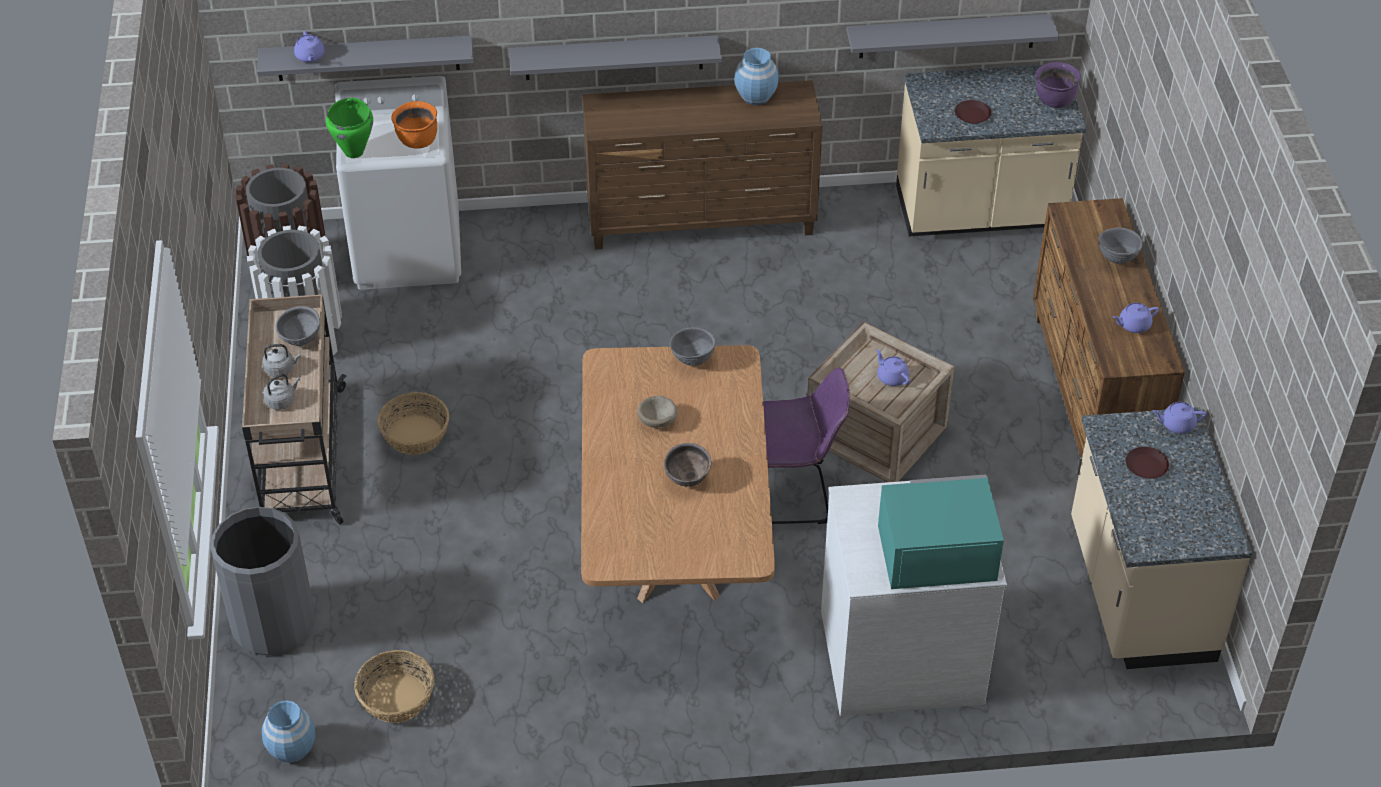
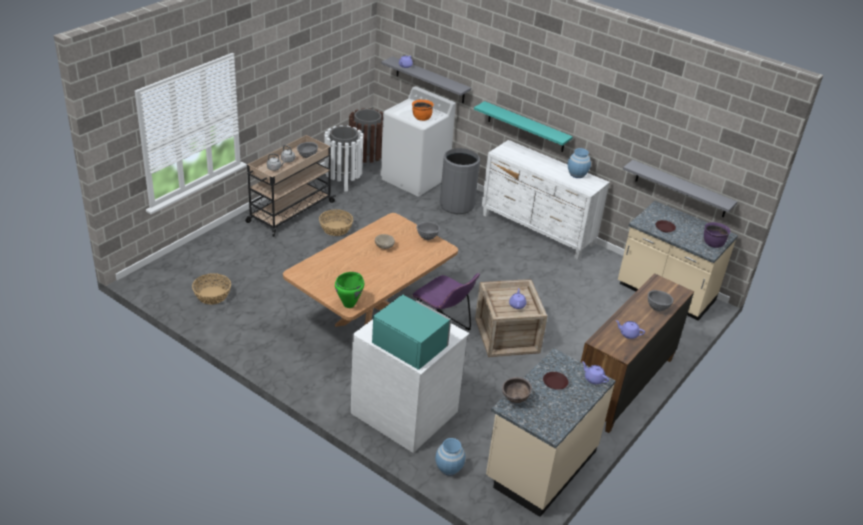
camera: 40 degrees right, 10 degrees down
grey trash can [210,507,315,656] -> grey trash can moved to [440,148,480,214]
blue vase [262,700,315,763] -> blue vase moved to [435,438,465,476]
green cooking pot [326,98,373,158] -> green cooking pot moved to [335,272,364,308]
grey shelf [509,35,722,80] -> turquoise shelf [474,101,573,152]
brown dresser [583,80,823,249] -> white dresser [482,140,610,260]
brown bowl [664,443,712,487] -> brown bowl moved to [502,377,532,403]

